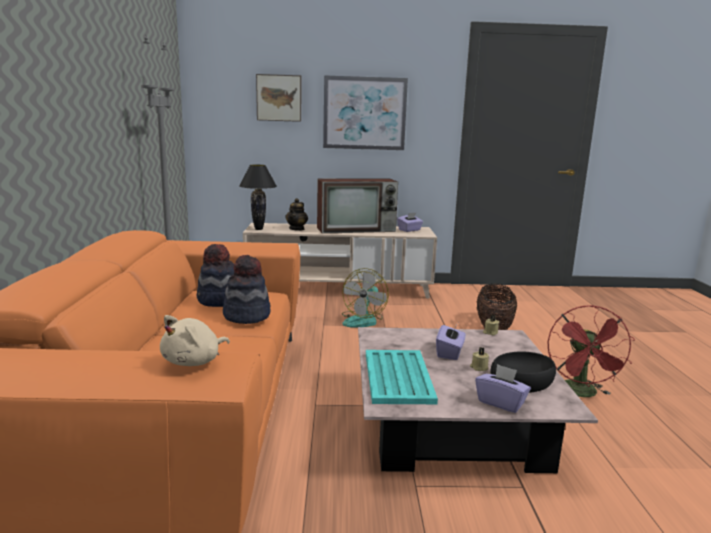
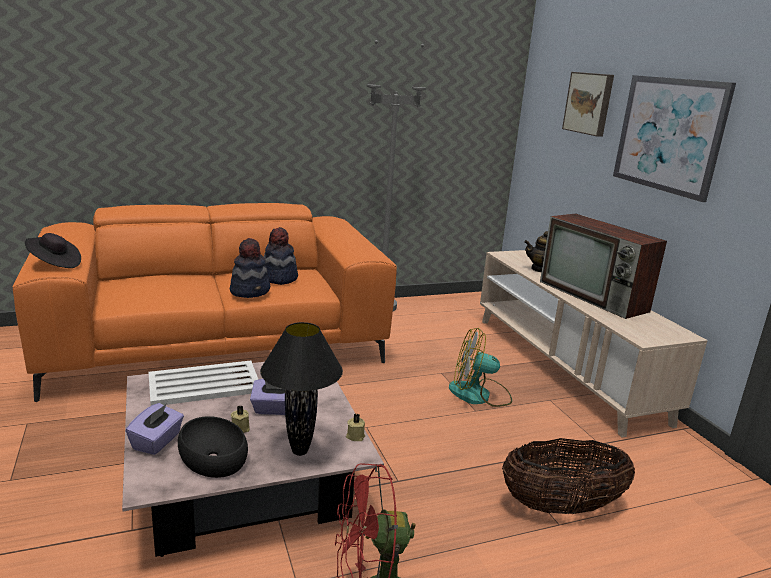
camera: 70 degrees right, 5 degrees up
beige plush toy [160,315,230,366] -> black hat [25,233,81,268]
black table lamp [239,165,277,230] -> black table lamp moved to [260,322,343,456]
turquoise tray [366,350,438,404] -> white tray [148,361,259,405]
purple tissue box [397,213,423,232] -> none

